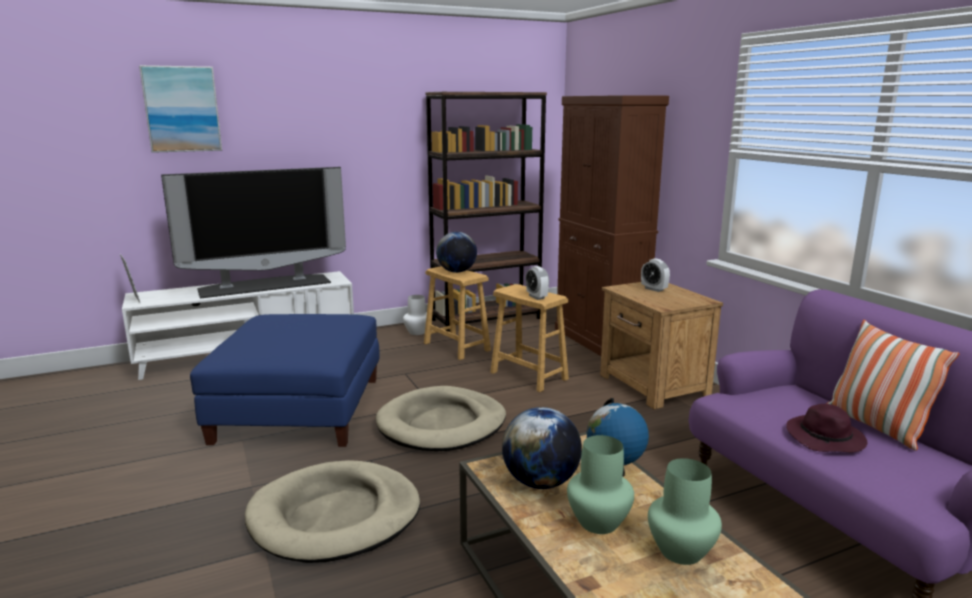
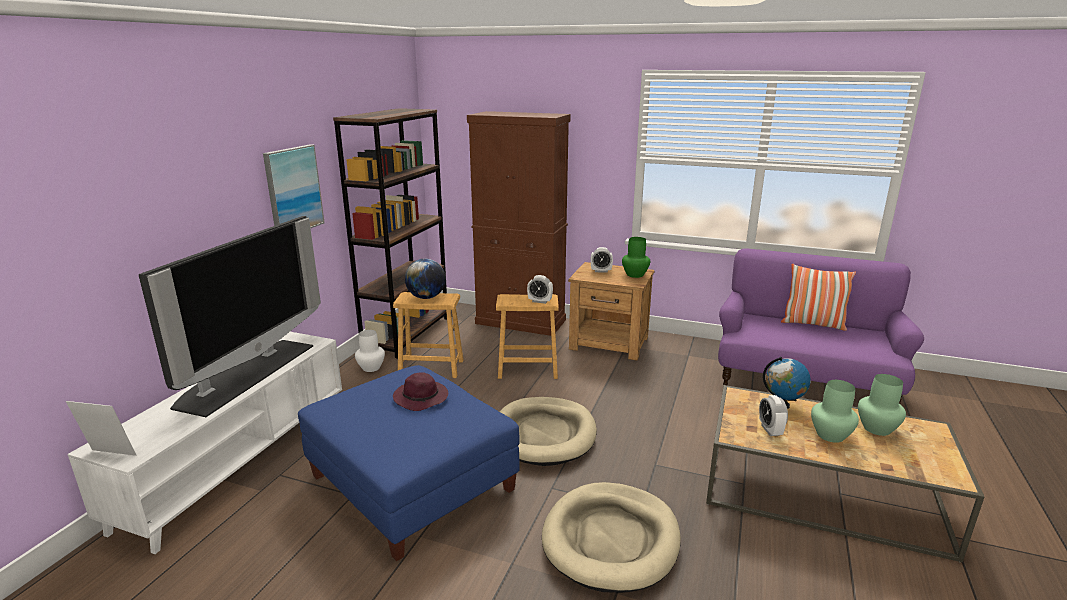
camera: 45 degrees left, 5 degrees up
picture [139,65,222,153] -> picture moved to [263,144,325,228]
globe [502,407,582,489] -> alarm clock [759,395,788,436]
purple hat [786,404,867,453] -> purple hat moved to [393,372,448,411]
none -> green vase [622,237,650,278]

